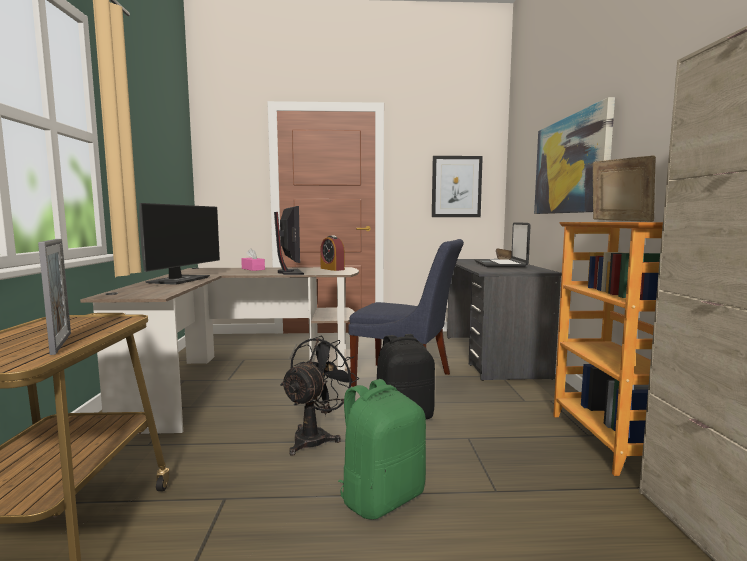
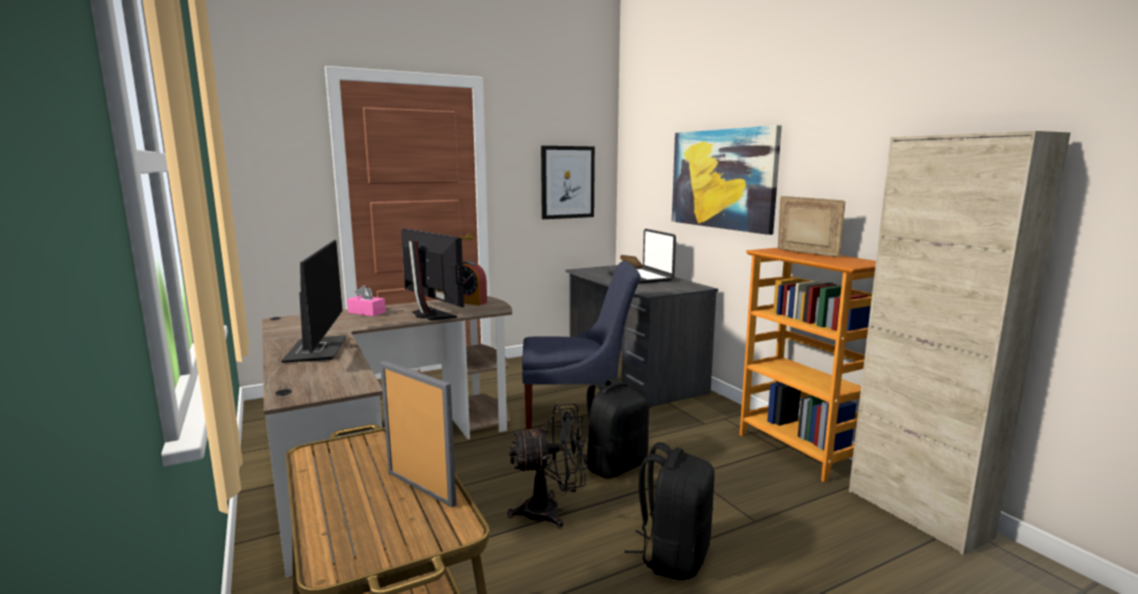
camera: 25 degrees left, 5 degrees up
black fan [280,336,359,456] -> black fan turned 75 degrees clockwise [507,404,588,529]
green backpack [338,379,426,520] -> black backpack [624,442,715,580]

